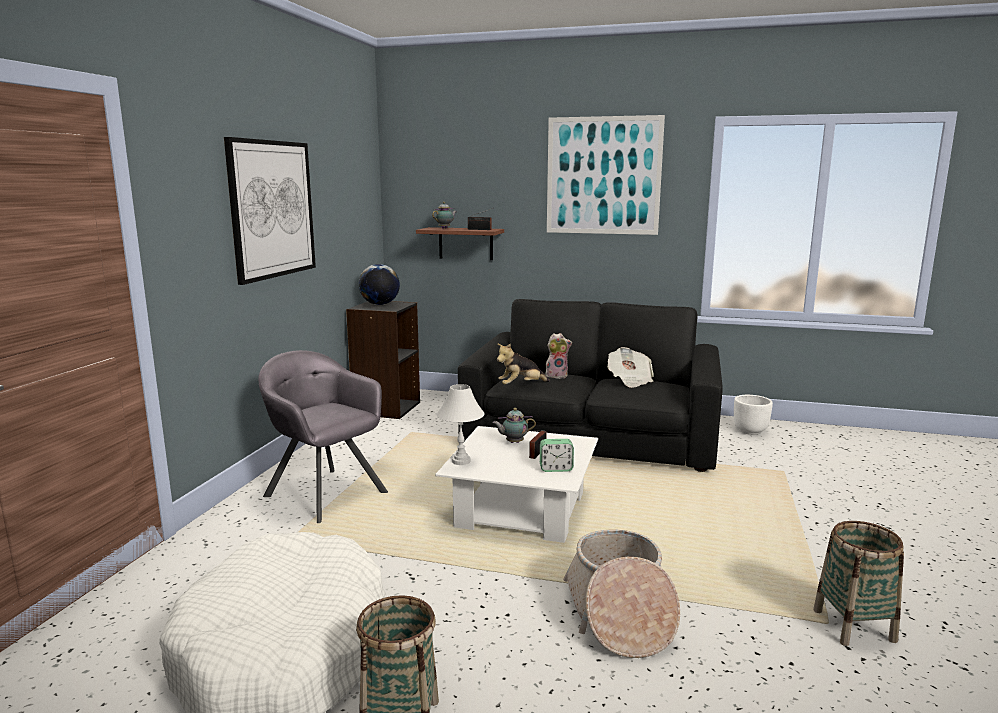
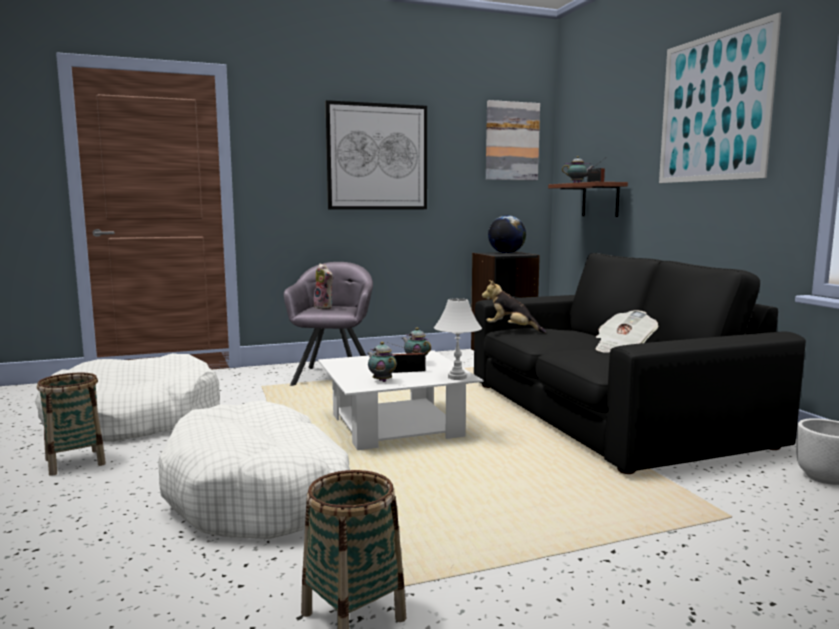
camera: 55 degrees right, 5 degrees down
white table lamp [437,384,484,465] -> white table lamp moved to [434,298,482,380]
alarm clock [540,439,574,472] -> teapot [367,342,397,382]
plush toy [545,333,572,379] -> plush toy moved to [313,263,333,309]
basket [563,530,680,658] -> white dog bed [158,401,350,539]
none -> picture [486,100,540,180]

